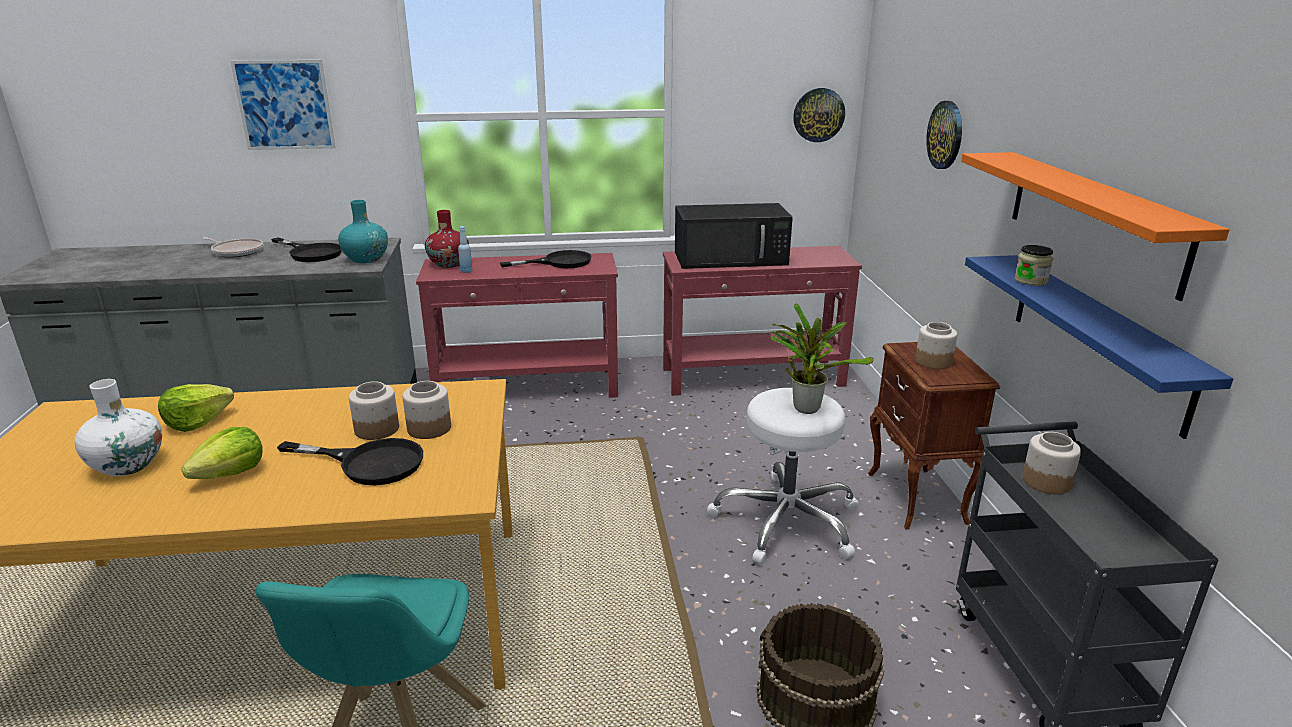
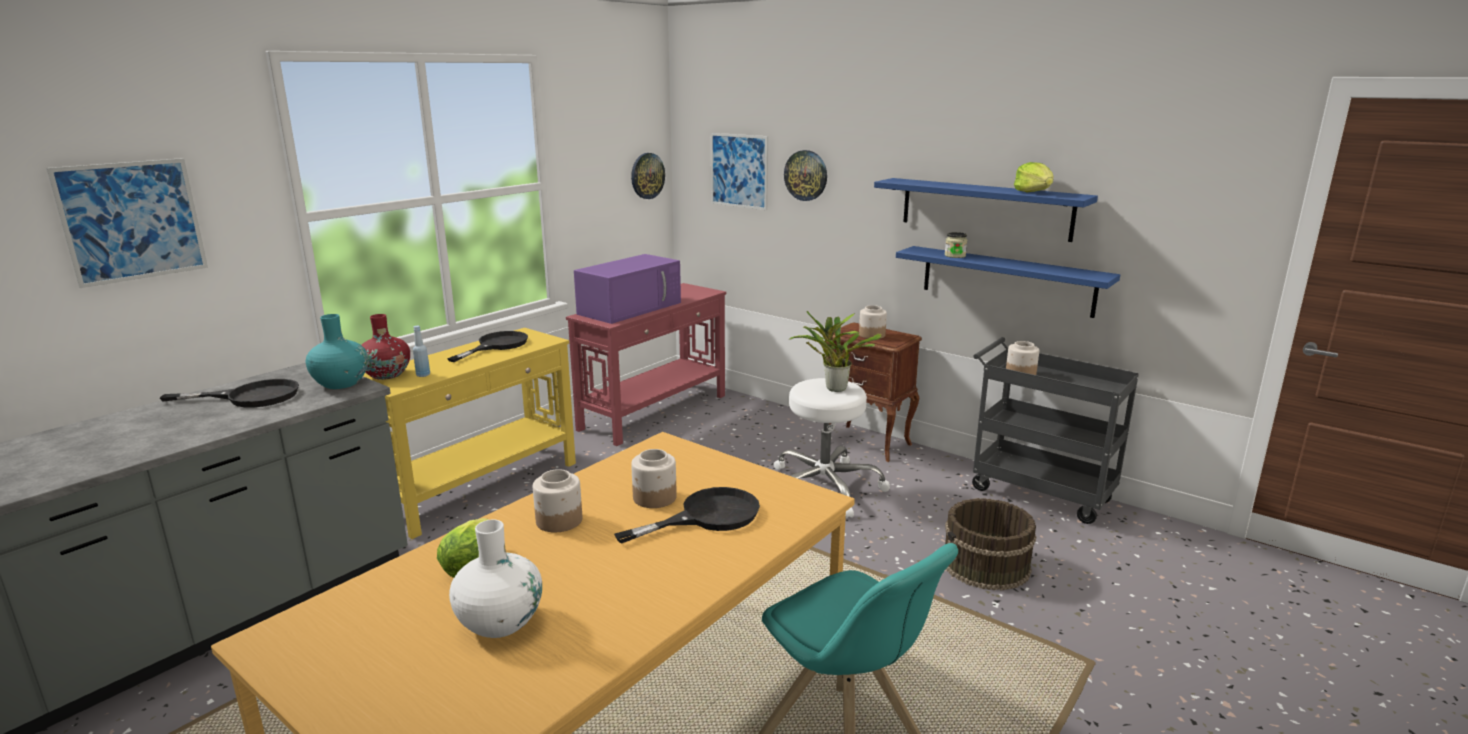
camera: 45 degrees left, 5 degrees down
lettuce [181,427,263,479] -> lettuce moved to [1014,162,1054,192]
frying pan [202,237,263,257] -> none
jar [403,381,451,439] -> jar moved to [533,469,582,532]
red console table [416,253,618,398] -> yellow console table [363,328,576,539]
black microwave [675,203,793,269] -> purple microwave [574,254,681,324]
orange shelf [961,152,1230,301] -> blue shelf [874,178,1098,242]
none -> picture [711,133,768,210]

